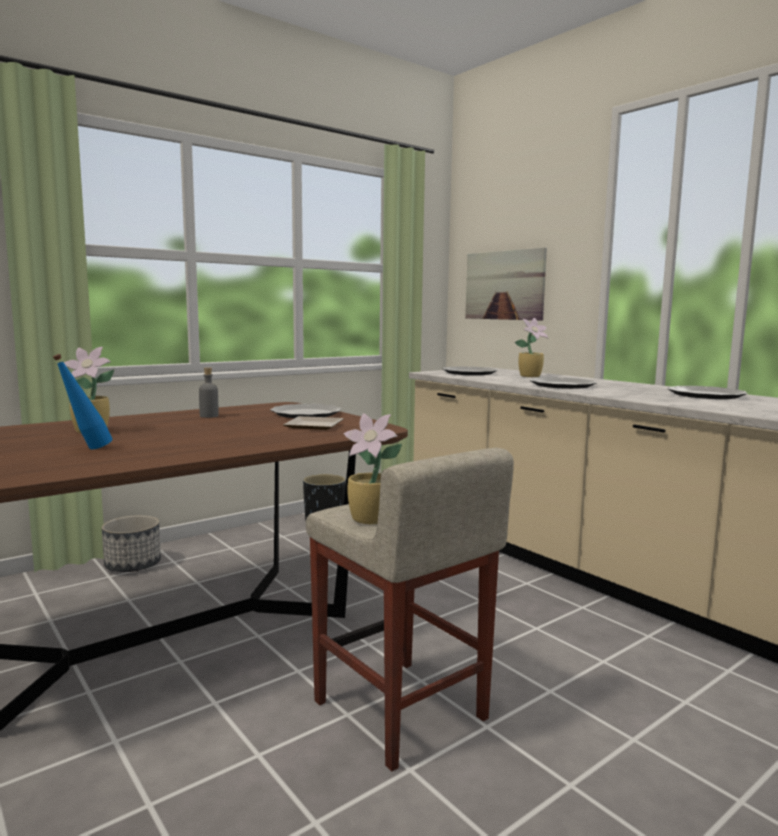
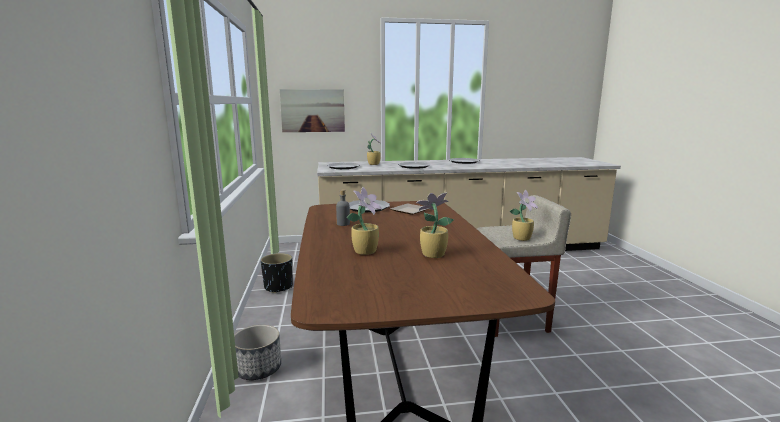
camera: 60 degrees left, 5 degrees up
blue bottle [53,354,112,449] -> potted plant [416,192,454,258]

